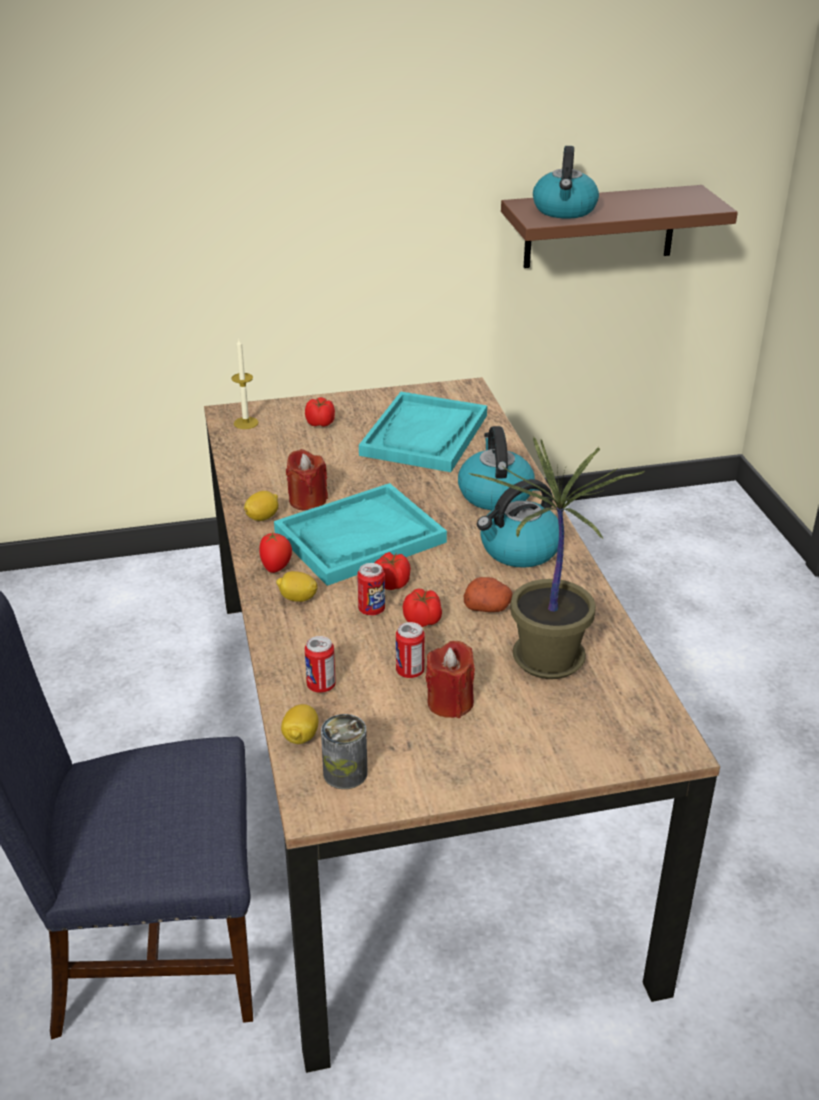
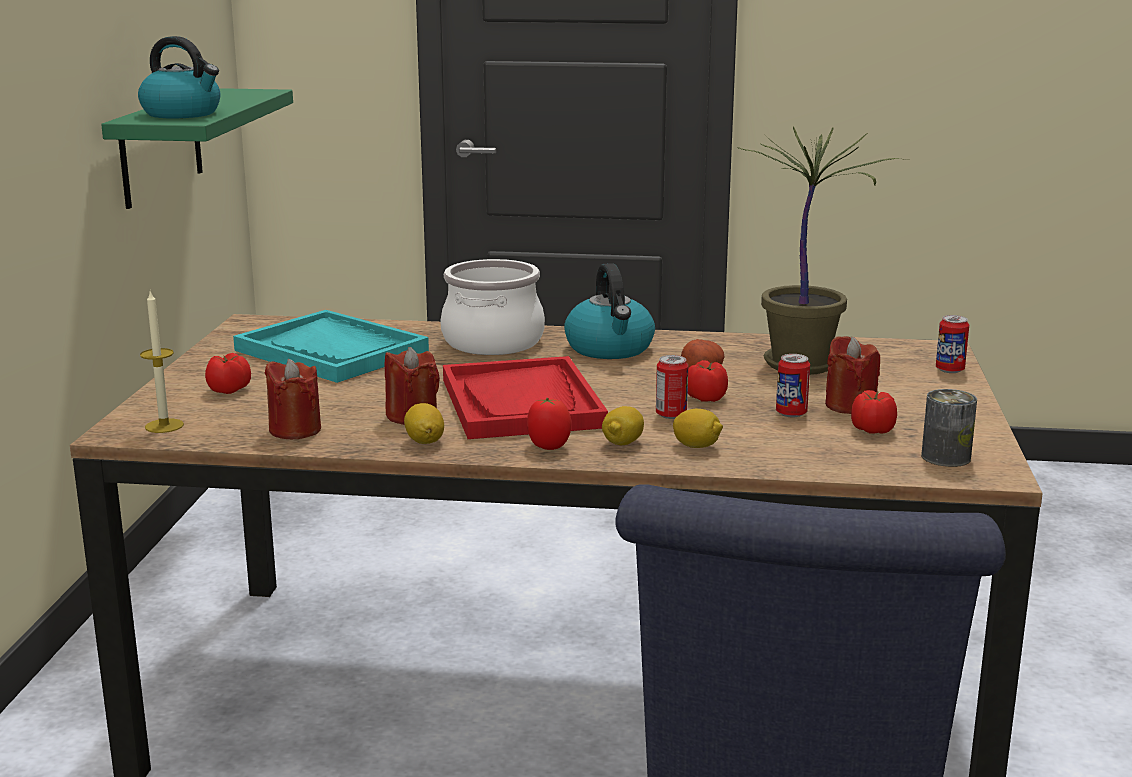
camera: 70 degrees left, 15 degrees down
turquoise tray [274,483,447,586] -> red tray [443,356,608,439]
lemon [281,704,318,744] -> lemon moved to [673,409,723,448]
can [305,636,336,693] -> can moved to [936,315,969,373]
tomato [375,552,411,590] -> tomato moved to [851,390,897,434]
kettle [458,426,535,510] -> cooking pot [440,259,545,355]
brown shelf [501,185,738,268] -> green shelf [101,88,293,209]
none -> red candle [265,359,321,439]

